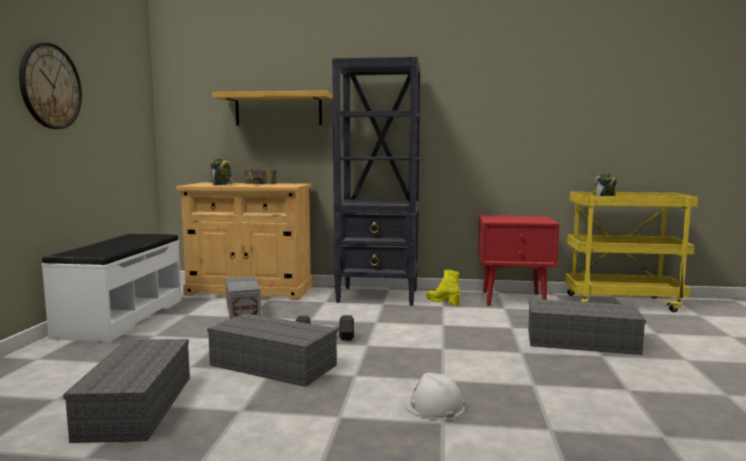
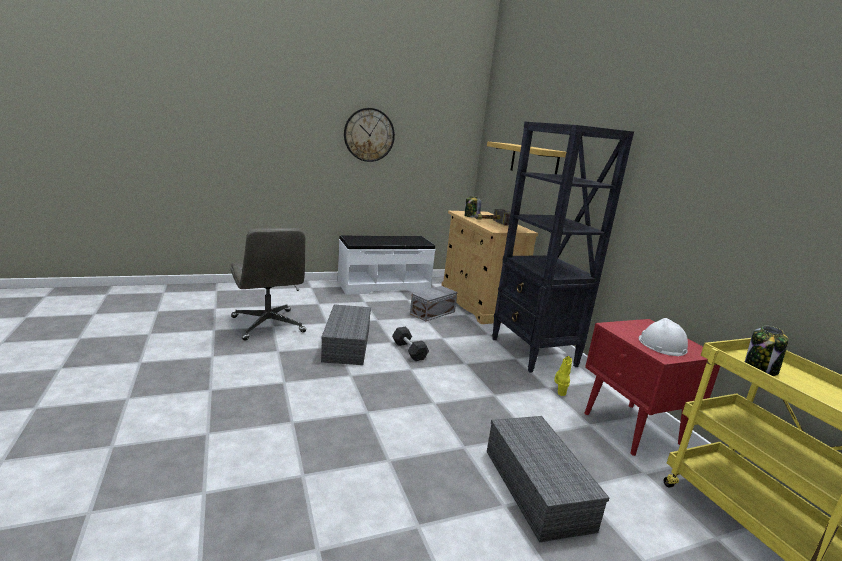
camera: 60 degrees right, 10 degrees up
grey storage box [63,339,190,443] -> grey office chair [230,228,306,341]
white hard hat [404,373,465,420] -> white hard hat moved to [639,318,688,356]

